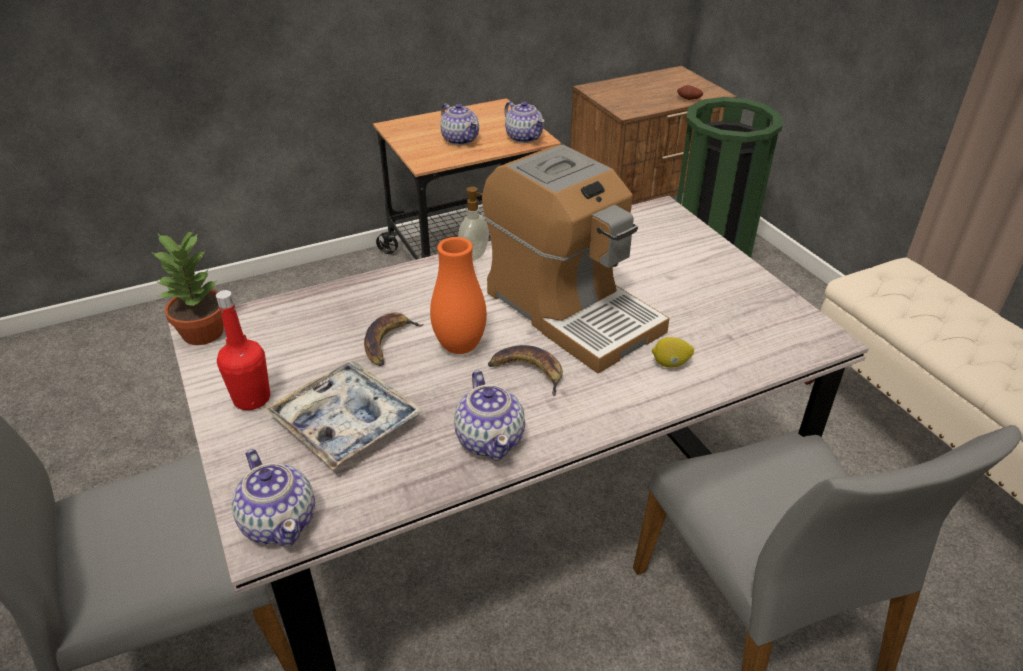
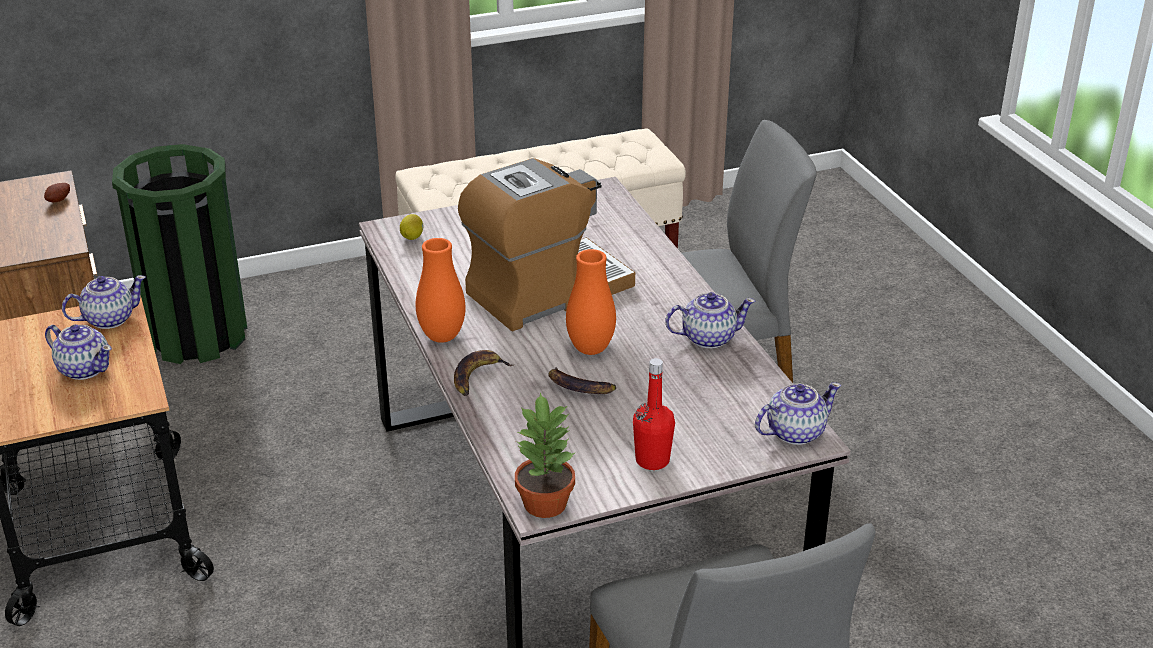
camera: 85 degrees left, 5 degrees down
tray [264,361,423,470] -> none
teapot [440,103,479,145] -> teapot turned 60 degrees clockwise [45,324,112,380]
soap dispenser [458,187,489,261] -> orange vase [416,238,465,343]
banana [488,345,563,397] -> banana moved to [454,350,513,396]
lemon [652,337,694,368] -> lemon moved to [400,214,423,240]

